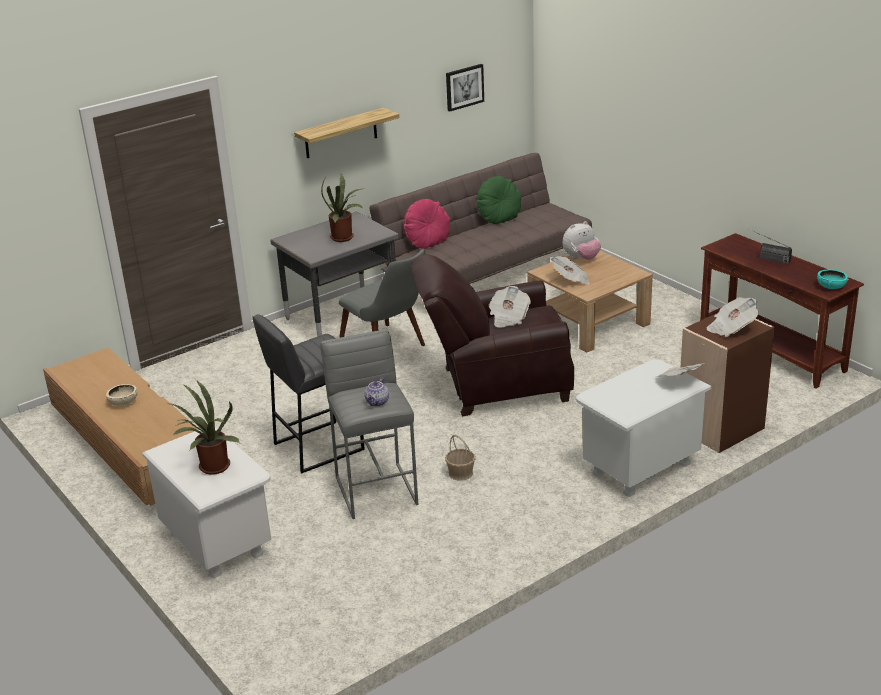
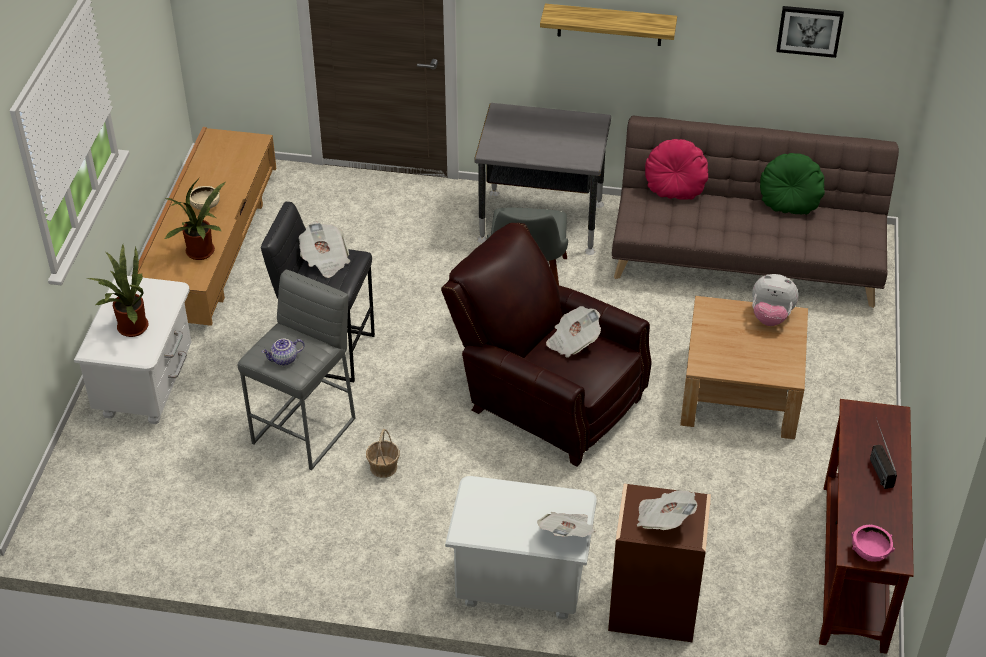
camera: 45 degrees right, 15 degrees up
potted plant [321,174,363,242] -> potted plant moved to [164,179,225,260]
newspaper [550,256,590,285] -> newspaper moved to [299,222,350,278]
turquoise bowl [817,269,849,289] -> pink bowl [851,525,895,562]

